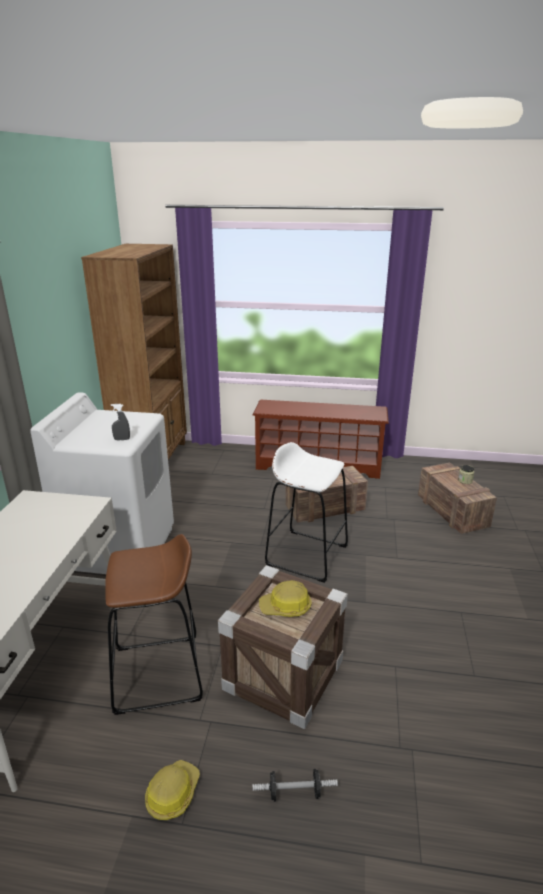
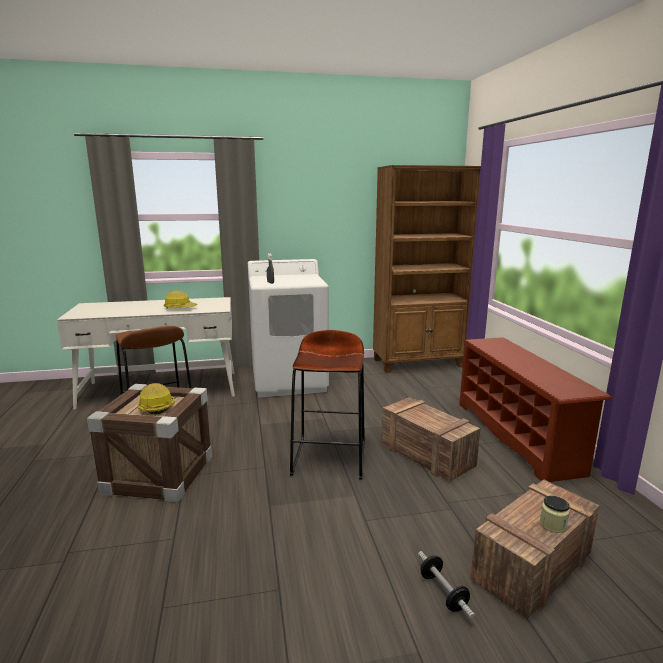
camera: 70 degrees right, 10 degrees down
hard hat [145,760,200,820] -> hard hat moved to [164,291,197,308]
dumbbell [252,769,338,802] -> dumbbell moved to [418,551,475,619]
white stool [265,442,348,583] -> brown stool [290,330,365,480]

